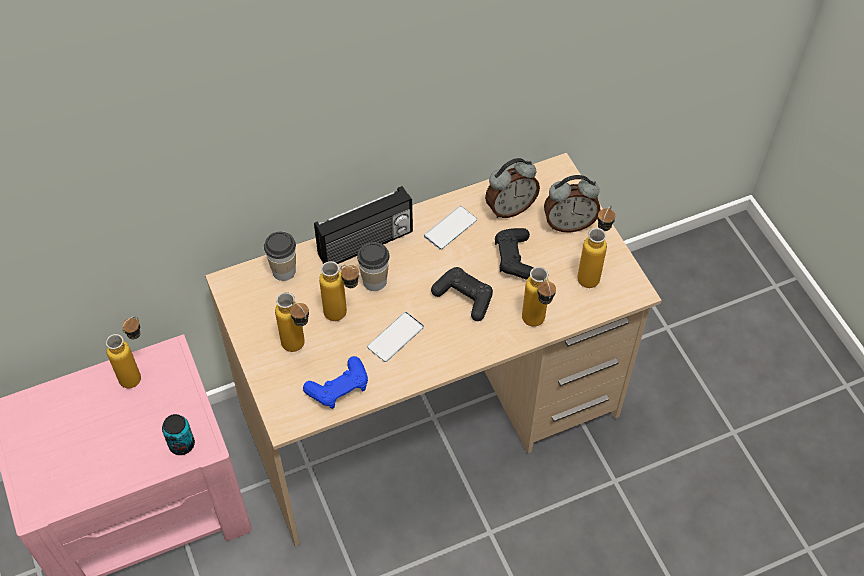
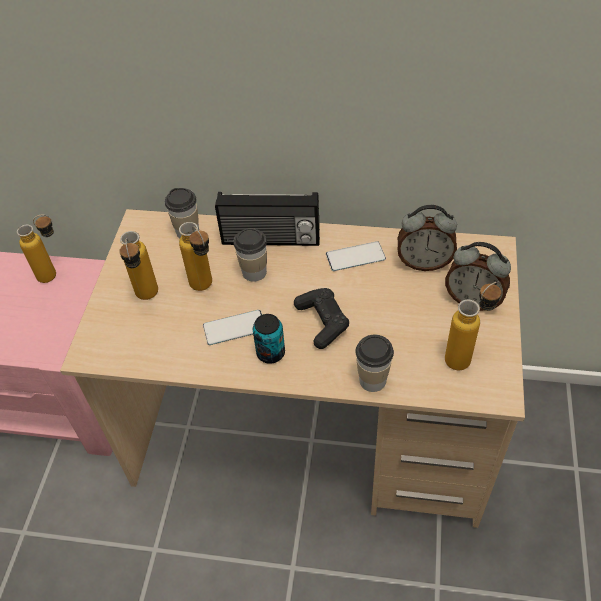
camera: 35 degrees right, 5 degrees down
can [162,414,195,455] -> can moved to [253,314,285,364]
blue game controller [303,356,368,409] -> none
black game controller [495,228,533,280] -> none
bottle [522,267,556,327] -> cup [355,334,394,392]

